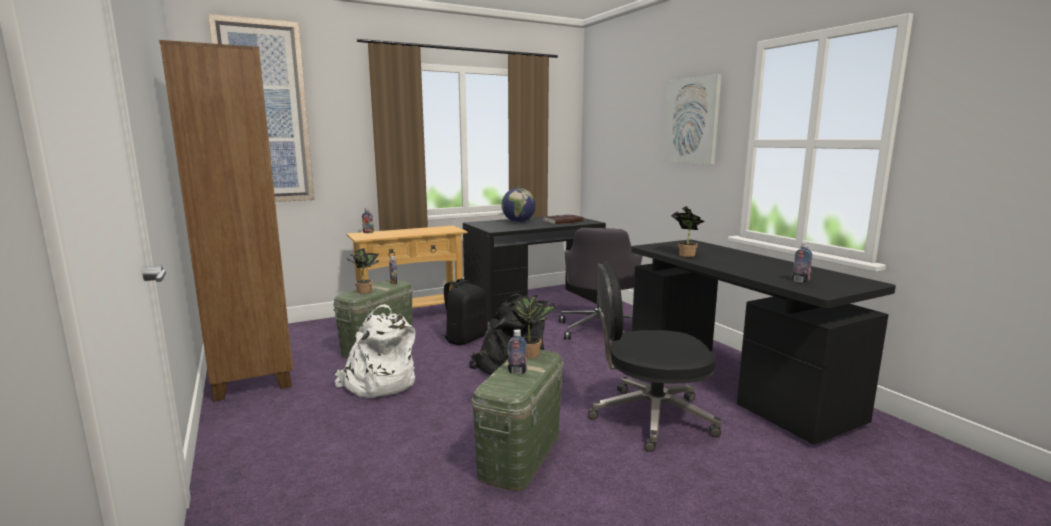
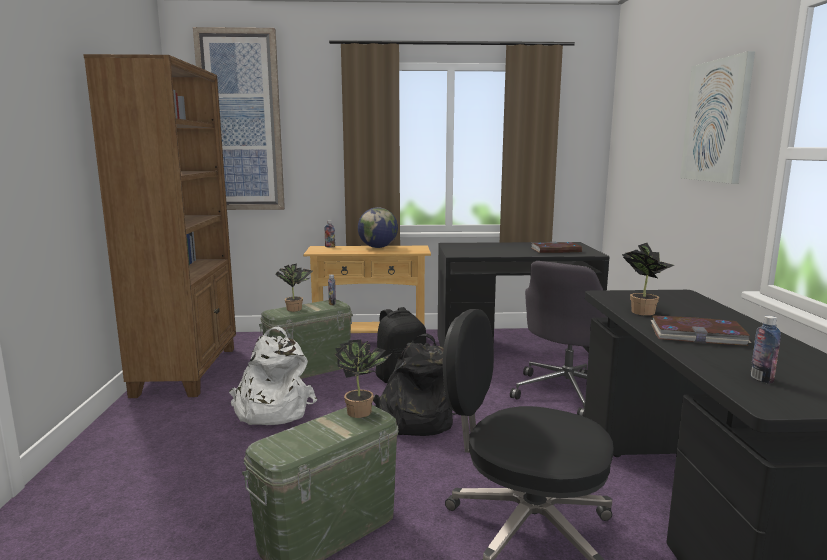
camera: 25 degrees right, 0 degrees up
globe [502,188,536,222] -> globe moved to [358,207,398,248]
bottle [508,329,527,374] -> none
none -> book [651,315,752,346]

